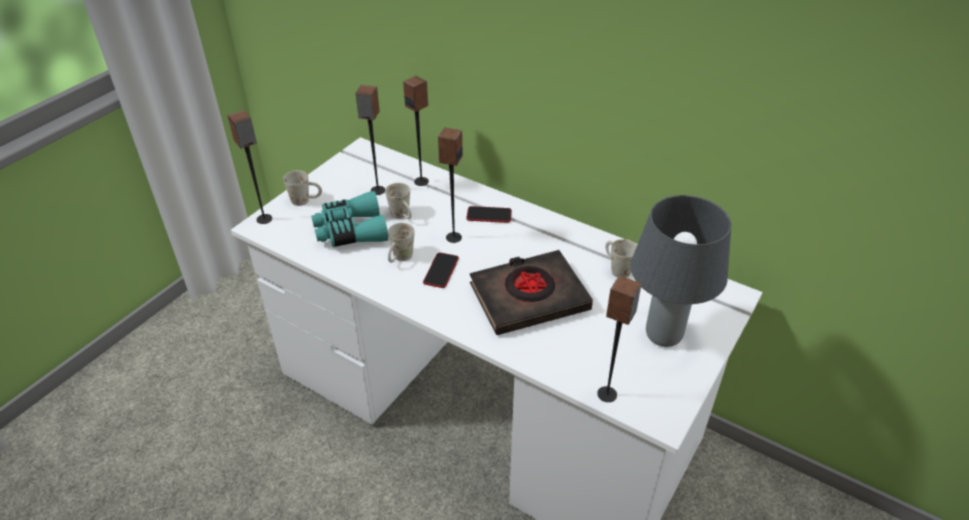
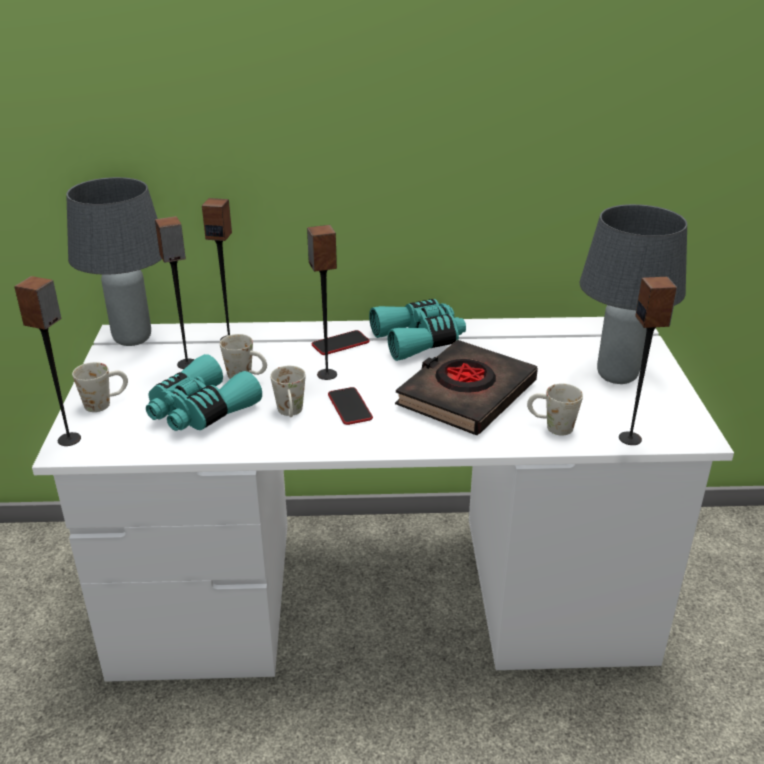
camera: 35 degrees left, 10 degrees down
white mug [605,239,637,278] -> white mug moved to [527,383,583,436]
none -> grey table lamp [66,177,162,346]
none -> turquoise binoculars [369,299,466,361]

